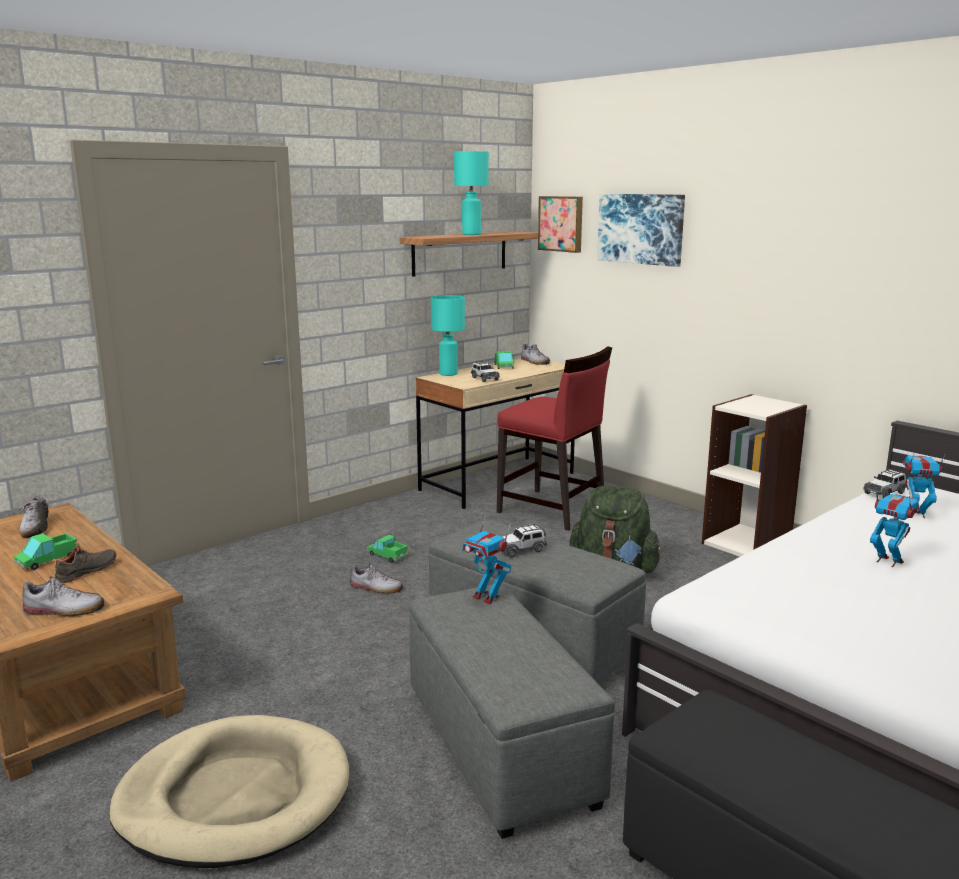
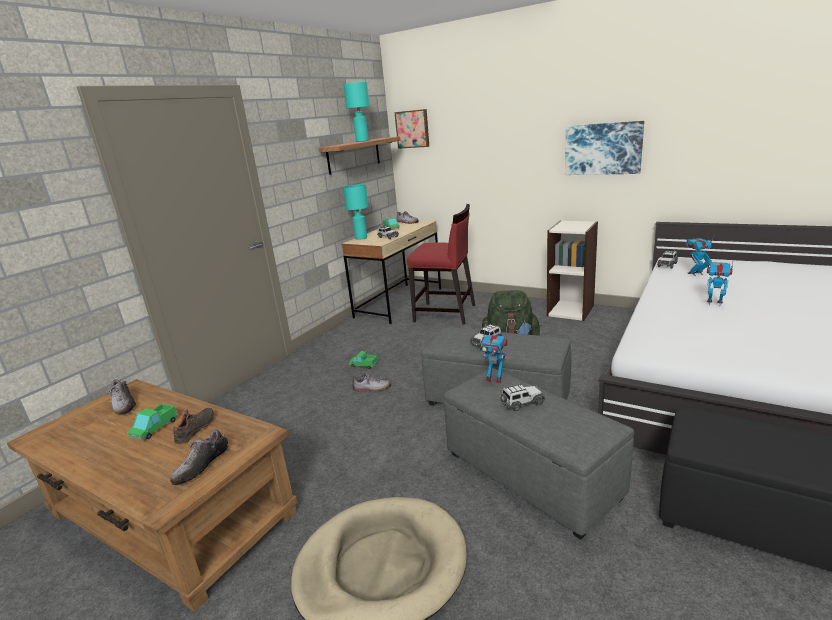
camera: 15 degrees left, 5 degrees up
shoe [22,577,104,622] -> shoe turned 135 degrees clockwise [170,429,228,486]
picture [597,194,685,267] -> picture moved to [565,121,644,175]
none -> toy car [500,384,545,411]

